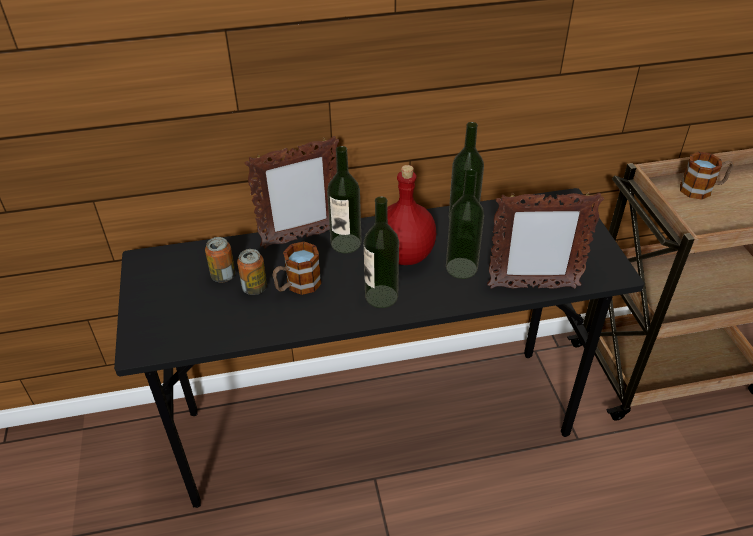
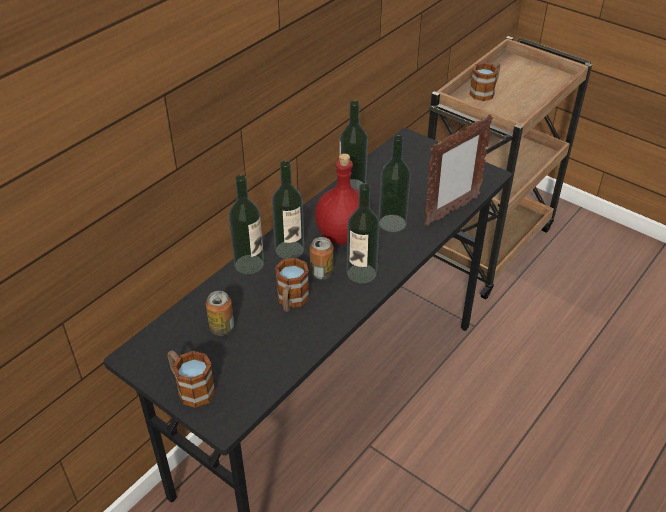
camera: 40 degrees left, 0 degrees up
can [237,249,267,295] -> can moved to [310,237,334,279]
picture frame [245,136,339,249] -> bottle [229,175,264,275]
none -> mug [167,350,216,408]

